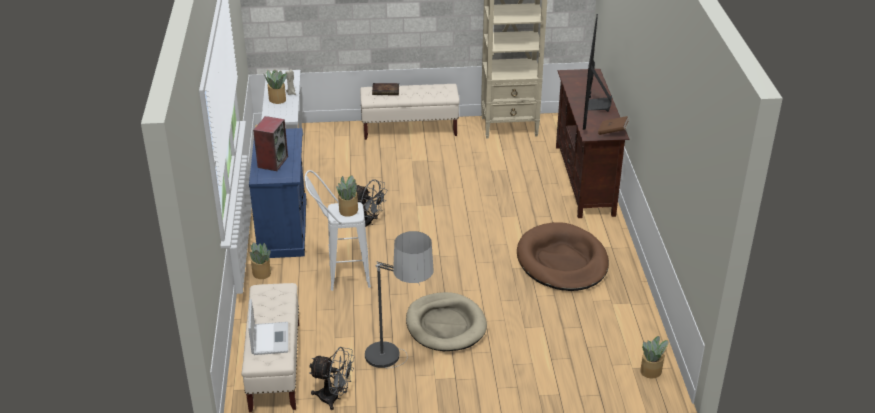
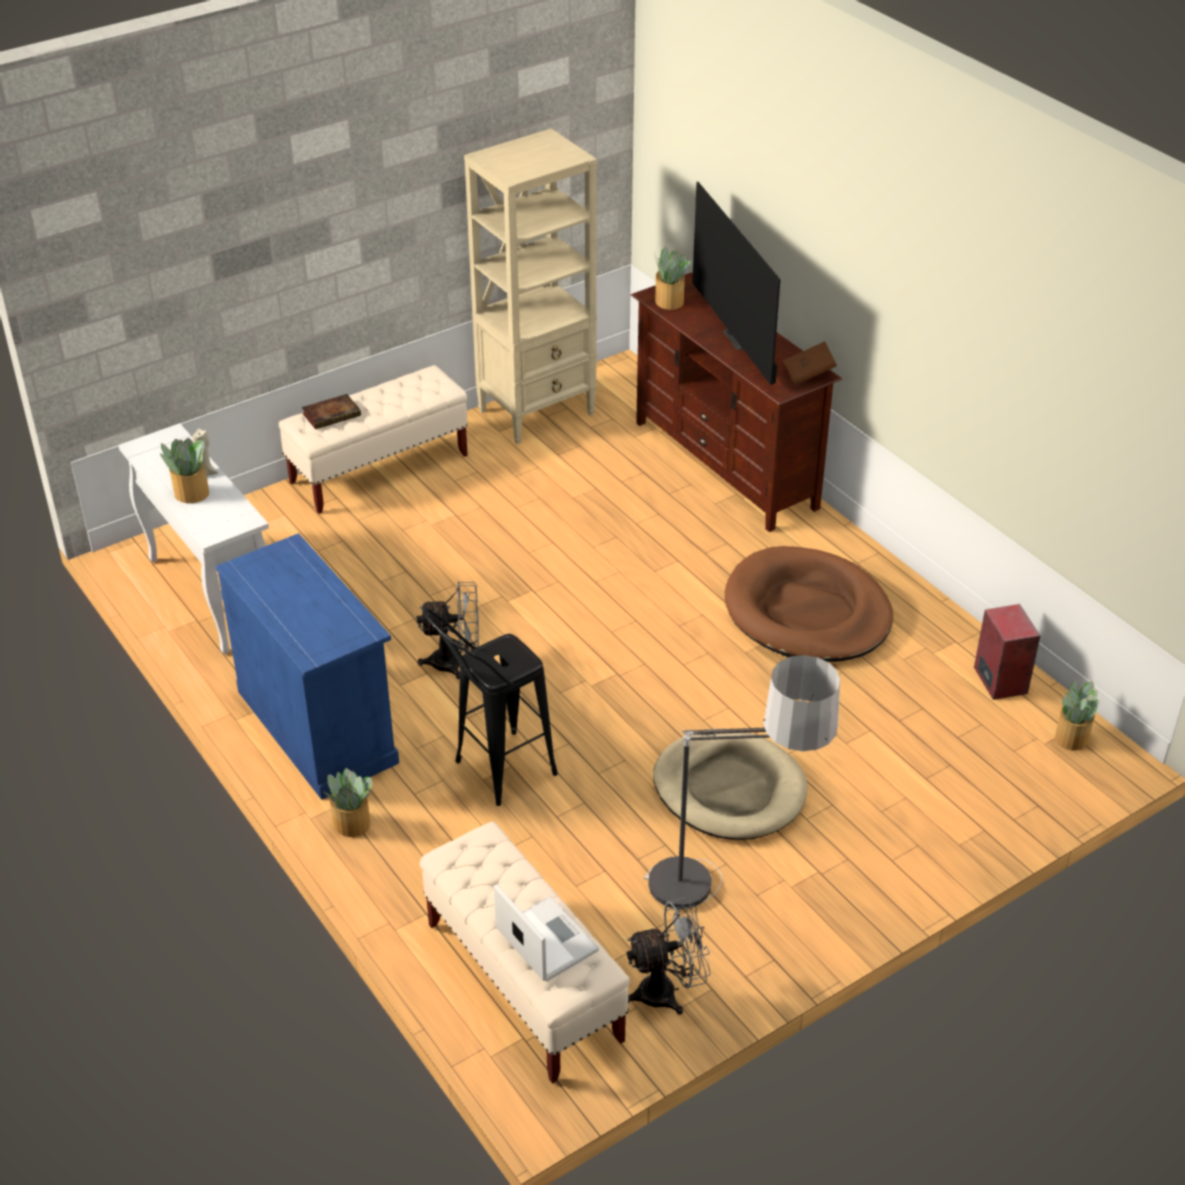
camera: 30 degrees left, 5 degrees up
speaker [253,116,288,171] -> speaker moved to [974,604,1040,700]
white stool [305,170,371,291] -> black stool [423,608,558,806]
potted plant [336,175,358,217] -> potted plant moved to [654,246,690,310]

